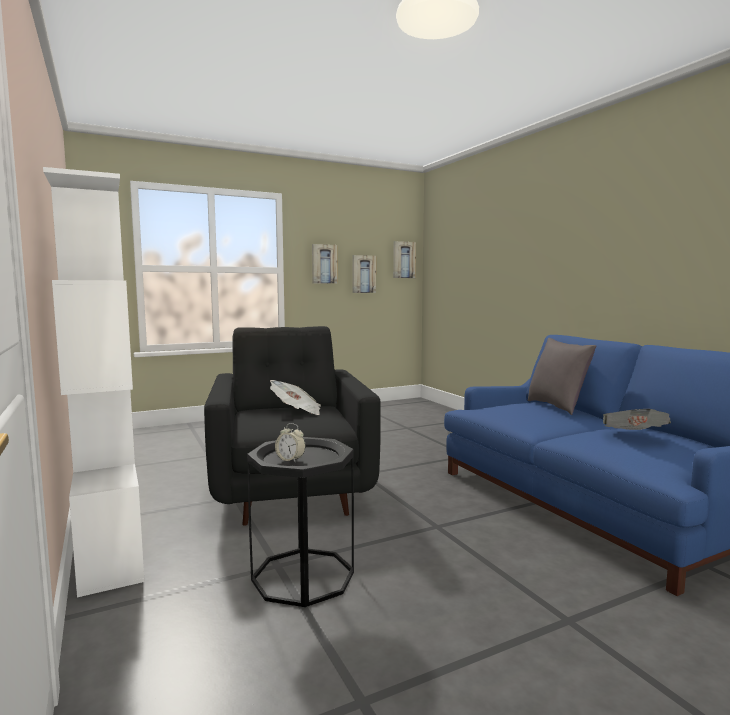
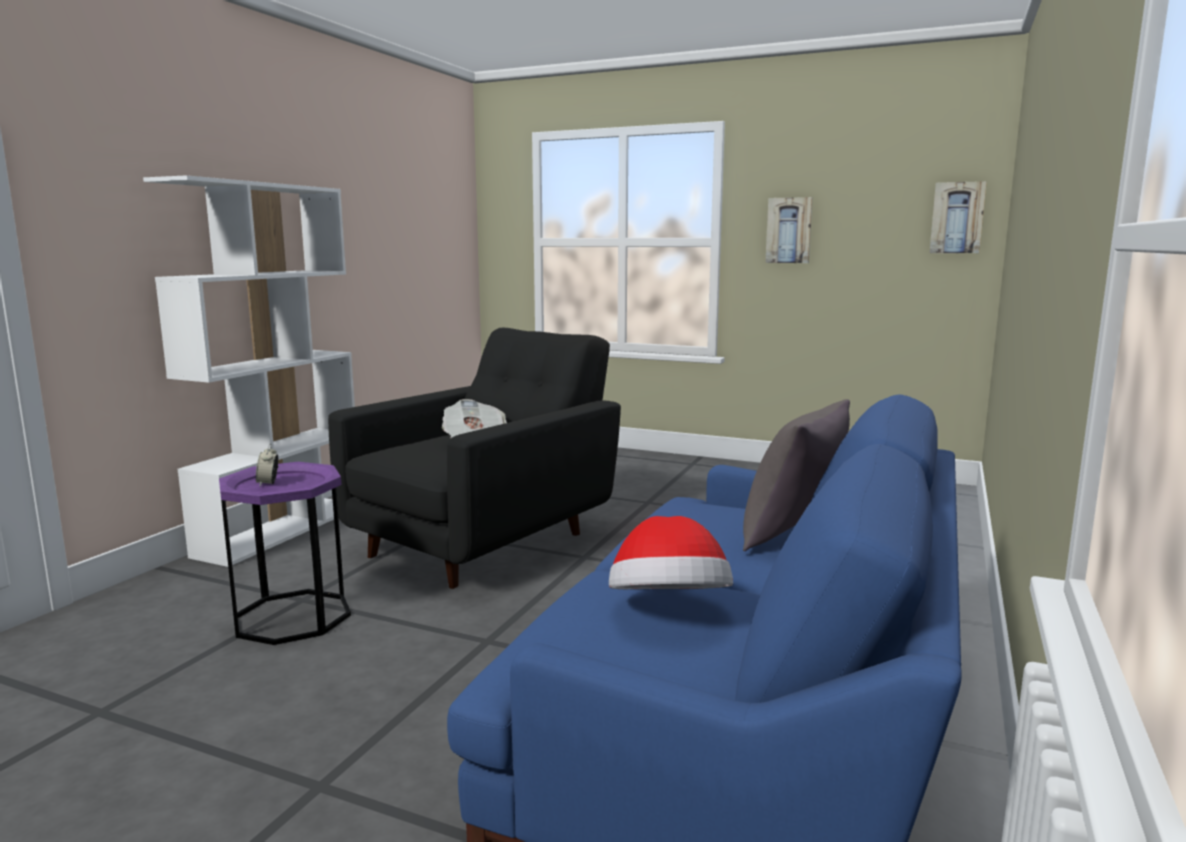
camera: 50 degrees right, 5 degrees up
black side table [247,437,354,607] -> purple side table [219,462,351,645]
picture [352,255,376,293] -> none
newspaper [603,409,671,430] -> hat [609,516,733,589]

